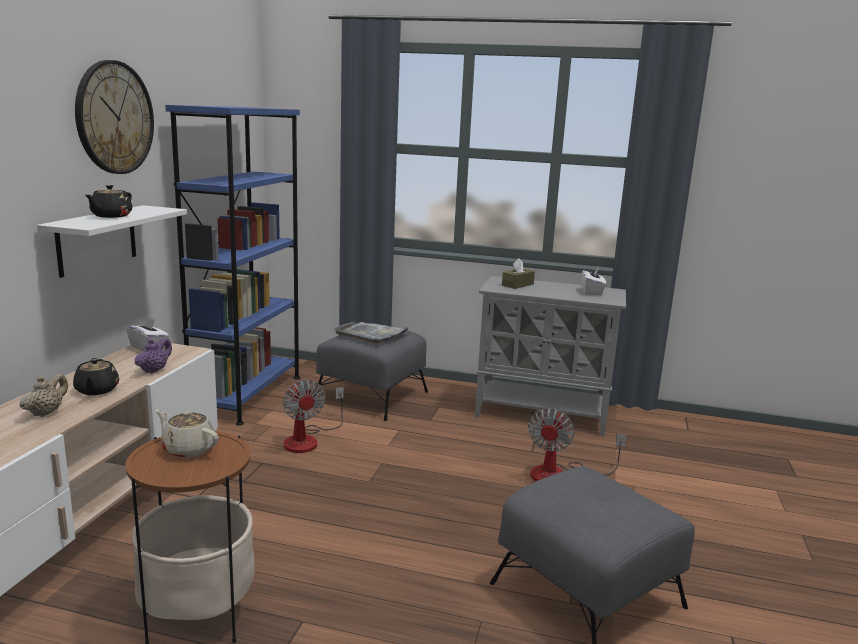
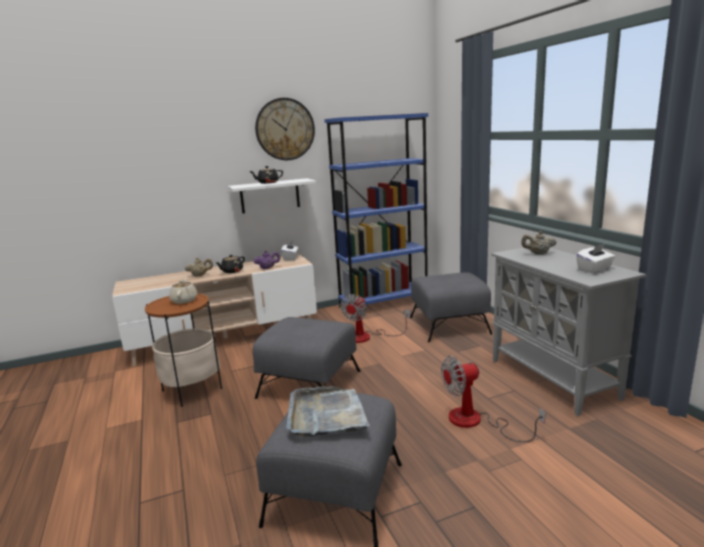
camera: 55 degrees right, 0 degrees up
grey tray [333,322,410,343] -> grey tray moved to [286,386,370,437]
brown tissue box [502,258,535,289] -> beige teapot [521,231,556,255]
none -> grey ottoman [253,317,361,399]

